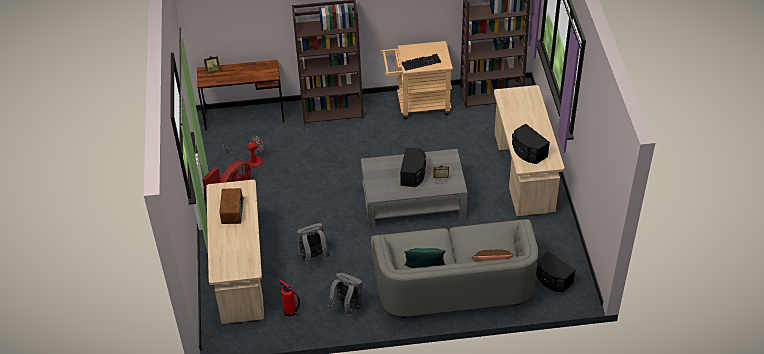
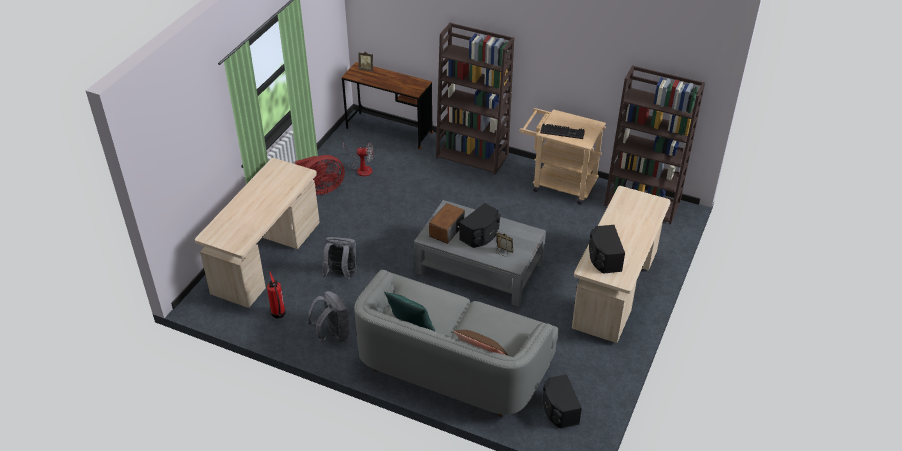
camera: 30 degrees right, 5 degrees down
radio [220,188,244,224] -> radio moved to [429,203,465,244]

